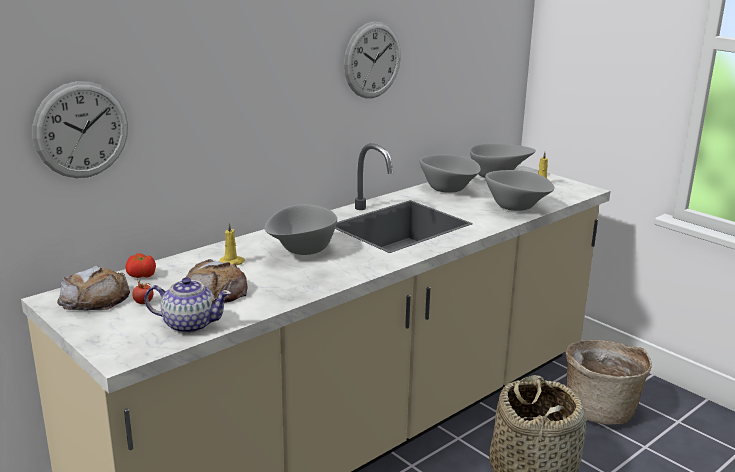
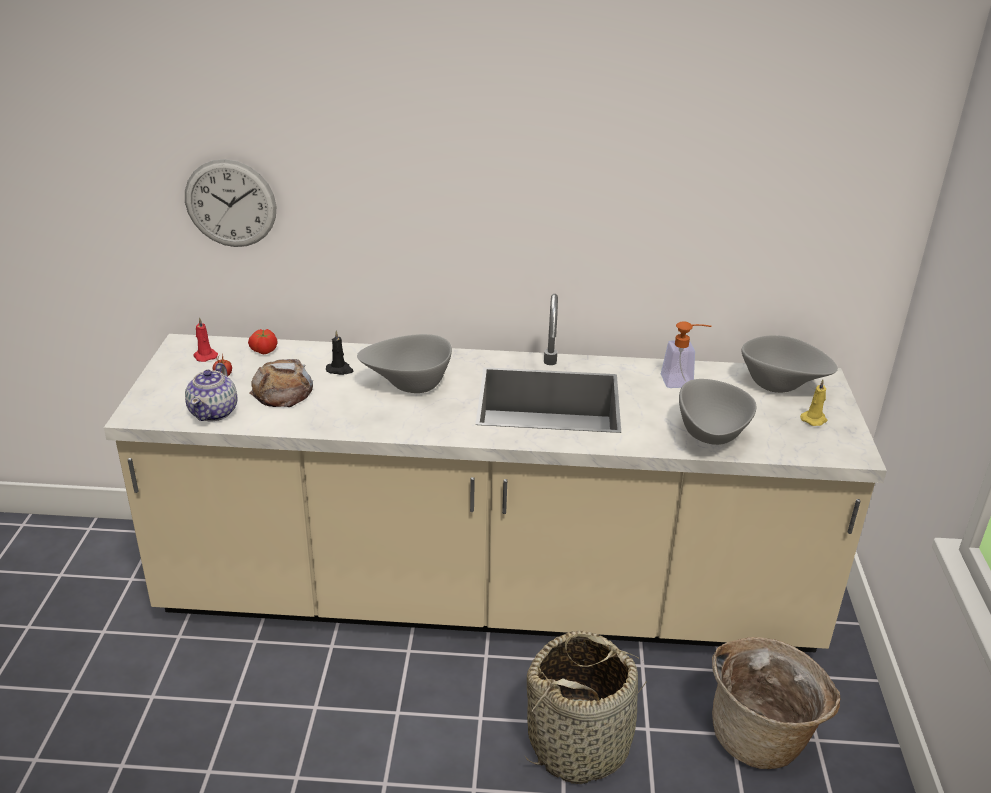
camera: 45 degrees right, 10 degrees up
bread [57,265,130,311] -> red candle [193,317,218,362]
teapot [145,277,231,334] -> teapot turned 45 degrees clockwise [185,363,237,421]
yellow candle [219,222,245,265] -> black candle [326,330,354,375]
wall clock [344,22,401,98] -> none
grey bowl [420,155,481,193] -> soap dispenser [661,321,712,388]

